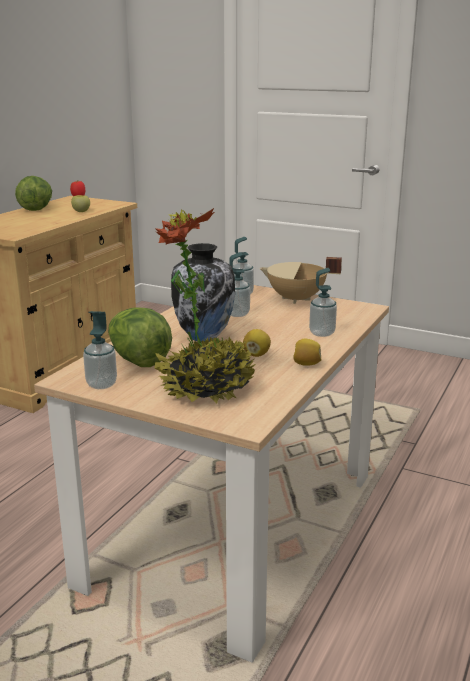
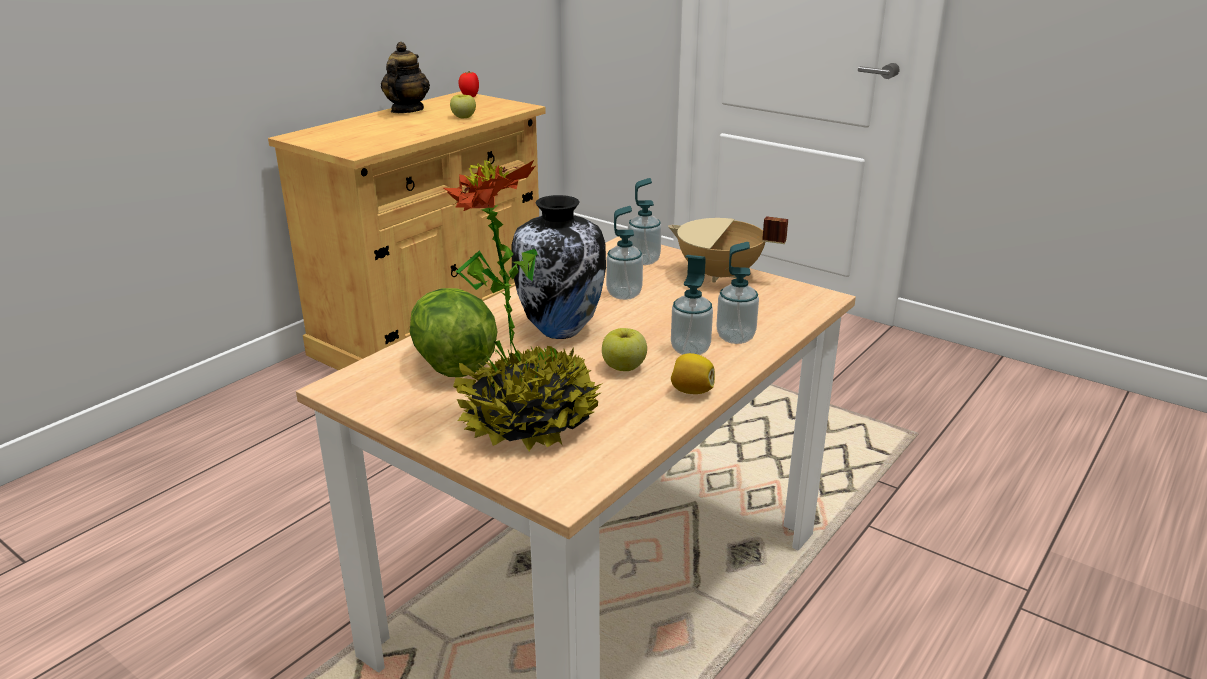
camera: 10 degrees right, 5 degrees up
lettuce [15,176,52,211] -> teapot [381,42,430,113]
soap dispenser [83,311,117,389] -> soap dispenser moved to [671,255,713,355]
lemon [243,329,271,357] -> apple [602,328,647,371]

